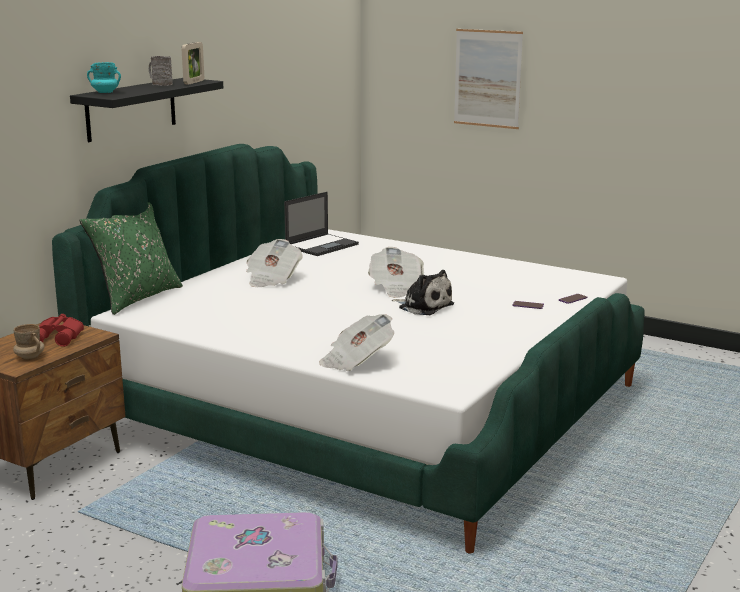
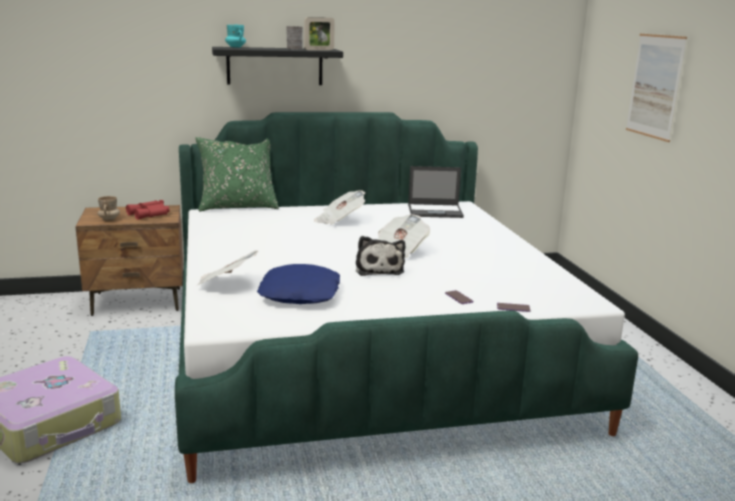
camera: 45 degrees right, 0 degrees up
none -> blue pillow [257,264,340,304]

